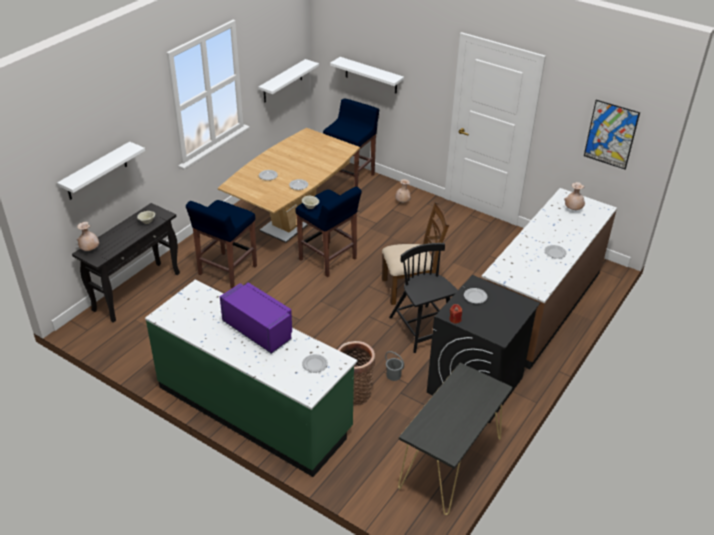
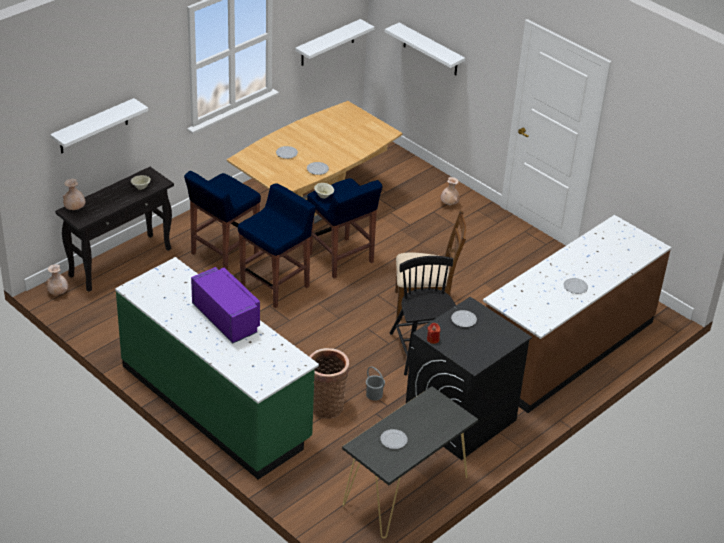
camera: 10 degrees right, 0 degrees up
plate [302,354,328,373] -> plate moved to [380,429,408,449]
blue stool [323,99,379,187] -> blue stool moved to [238,183,316,308]
beige vase [564,182,586,210] -> beige vase moved to [47,264,68,295]
picture [584,100,640,170] -> none

